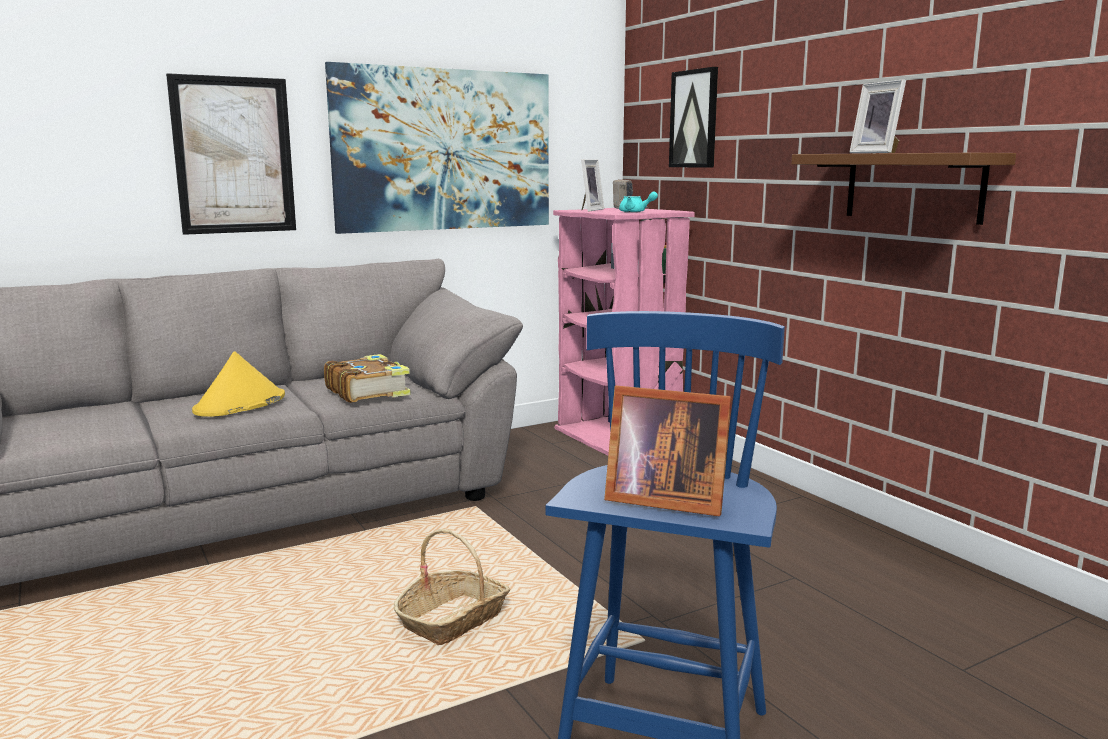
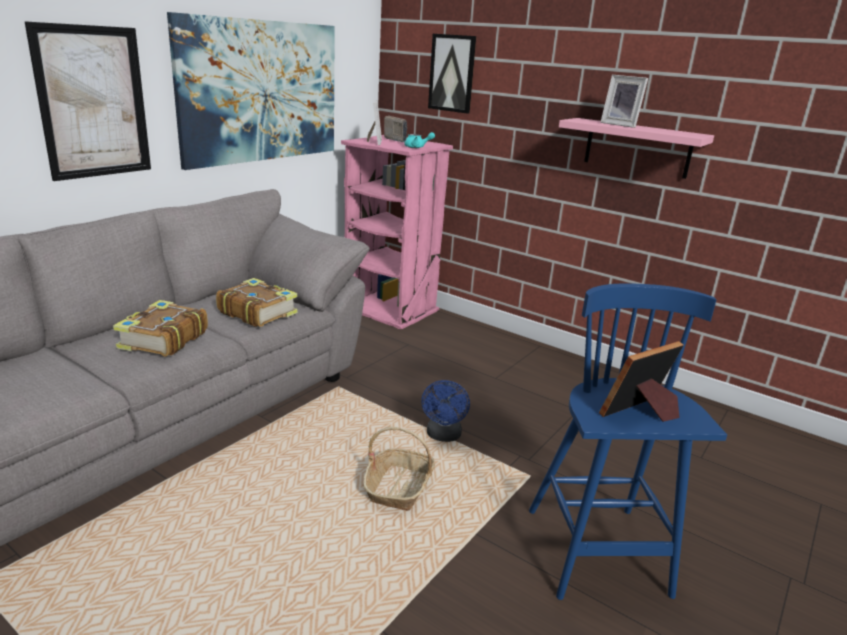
camera: 25 degrees left, 10 degrees up
yellow hat [192,351,285,417] -> book [113,300,208,357]
picture frame [604,385,732,516] -> picture frame turned 150 degrees clockwise [599,341,684,422]
brown shelf [791,153,1016,225] -> pink shelf [559,118,714,179]
none -> blue fan [421,380,470,442]

